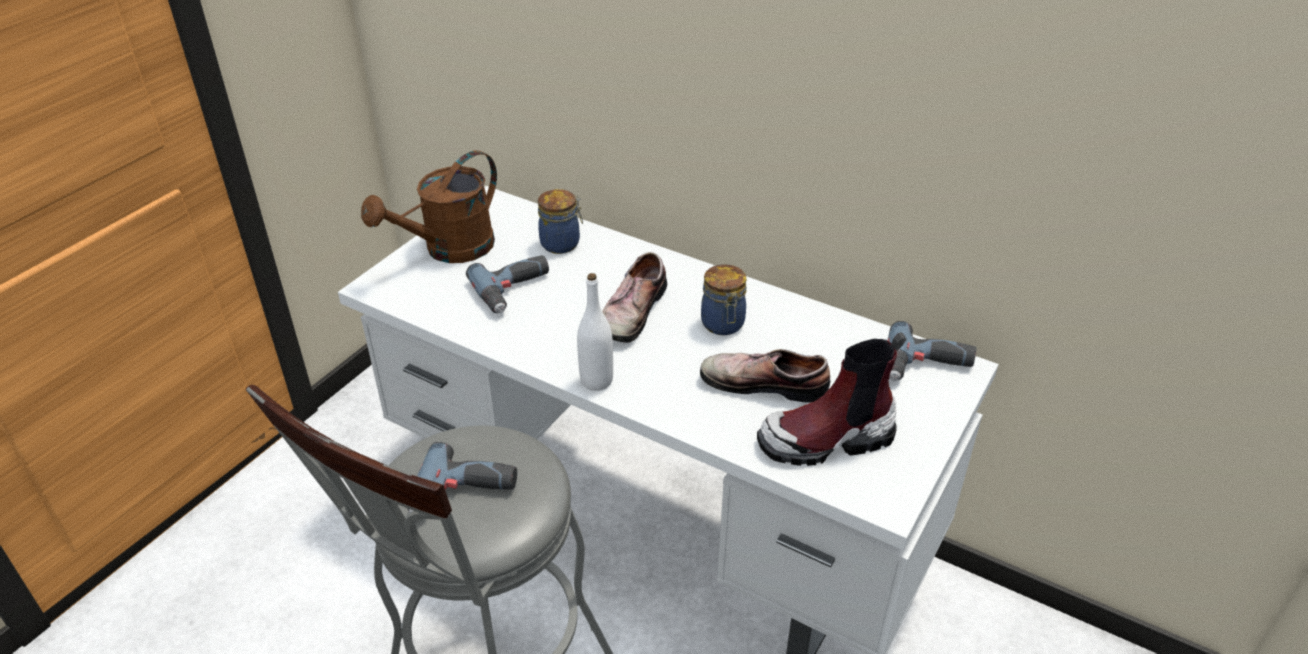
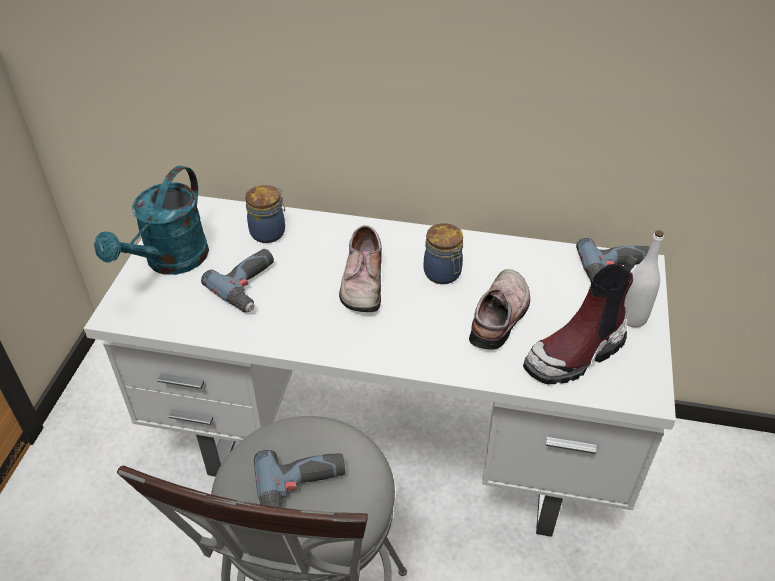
camera: 20 degrees left, 5 degrees up
brown watering can [361,150,497,263] -> turquoise watering can [94,166,209,275]
white bottle [577,273,613,391] -> white bottle moved to [624,230,664,327]
shoe [700,349,830,403] -> shoe turned 120 degrees clockwise [469,269,530,350]

